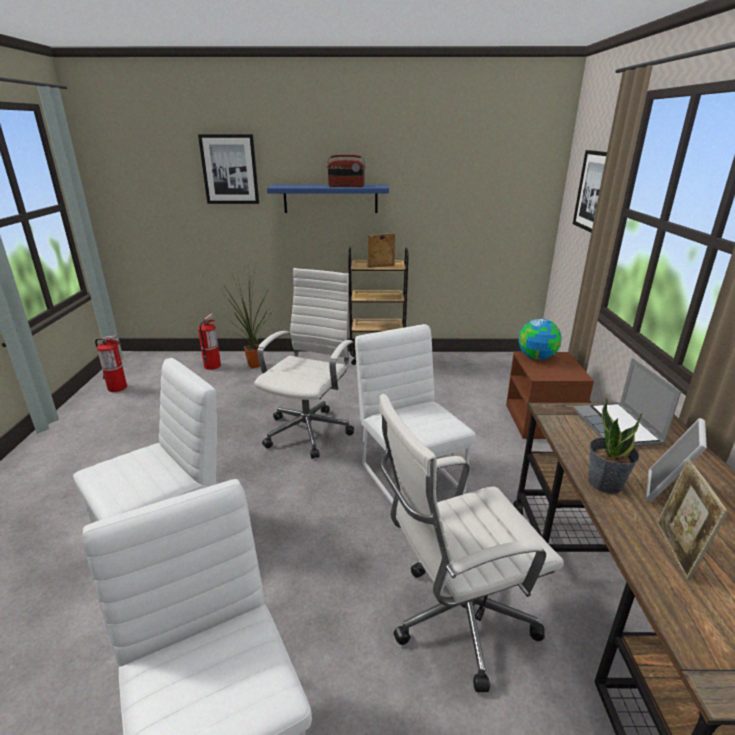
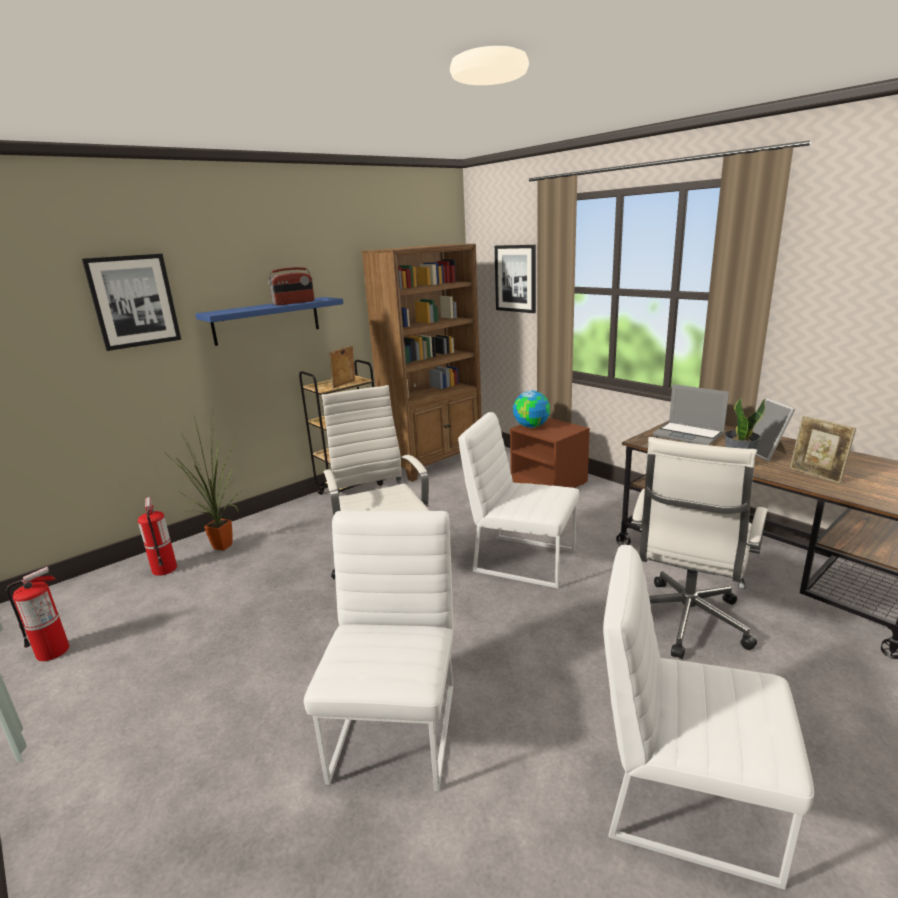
camera: 40 degrees left, 5 degrees down
none -> brown bookcase [362,244,482,482]

